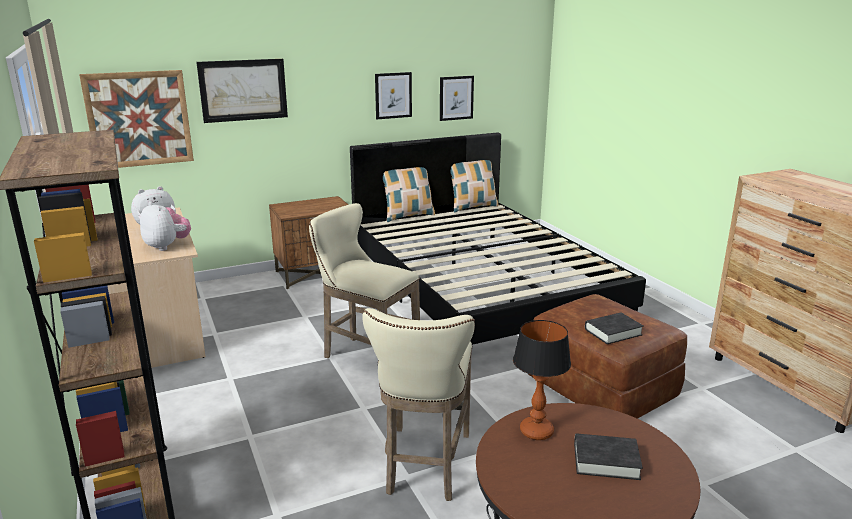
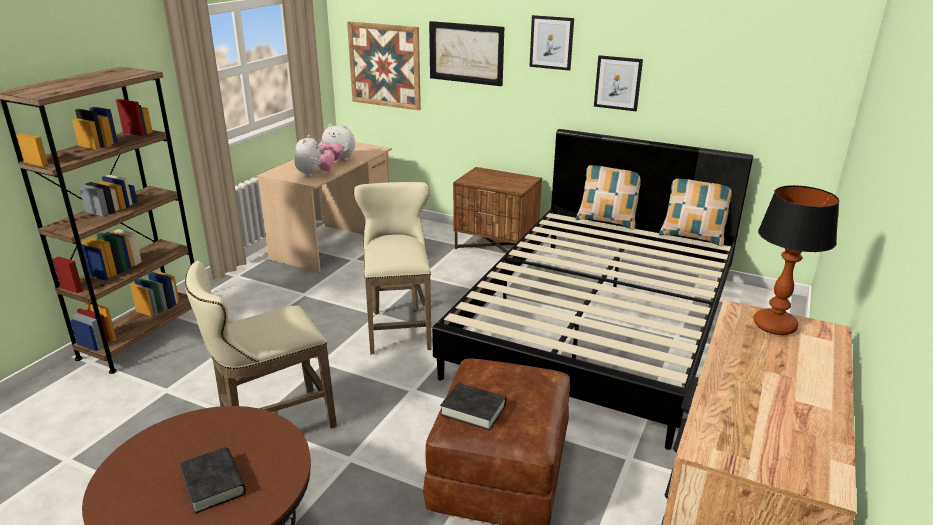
camera: 50 degrees right, 5 degrees up
picture [440,76,474,121] -> picture moved to [529,15,574,71]
table lamp [513,320,571,440] -> table lamp moved to [754,185,840,335]

